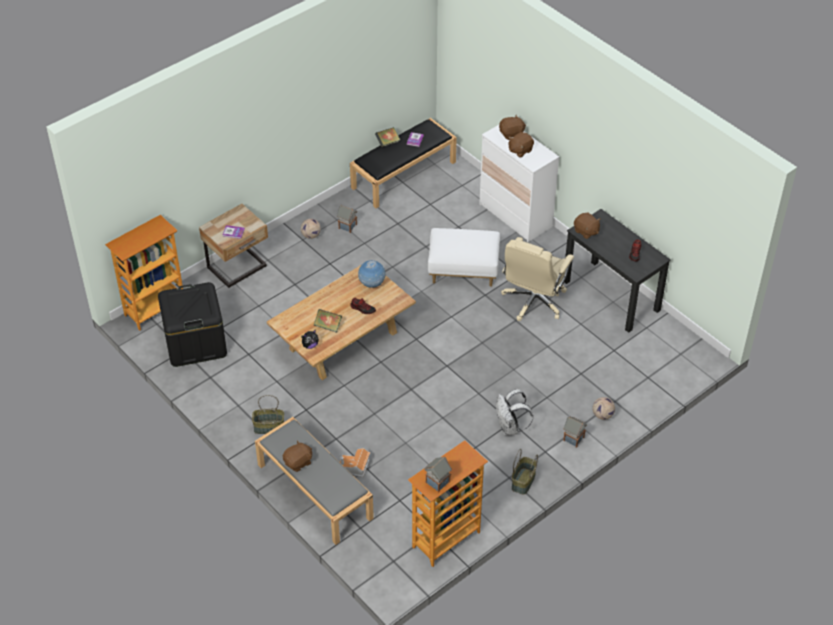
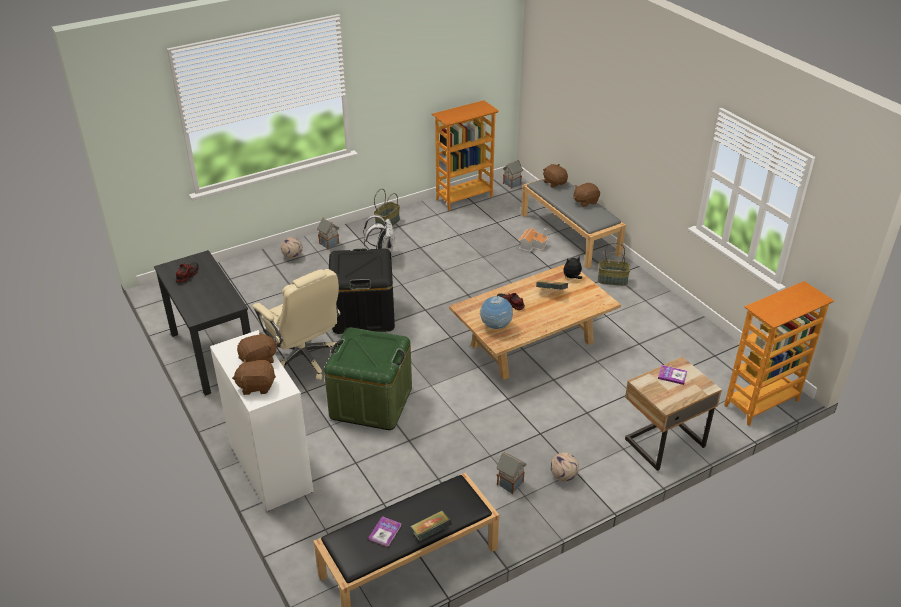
camera: 170 degrees left, 10 degrees down
black storage box [158,282,227,367] -> black storage box moved to [329,249,395,334]
toy house [424,457,452,492] -> toy house moved to [503,160,523,189]
white ottoman [428,228,500,287] -> green storage box [324,327,412,430]
beige office chair [501,237,574,321] -> beige office chair turned 105 degrees clockwise [252,269,340,380]
brown plush toy [574,212,601,239] -> brown plush toy moved to [543,164,568,188]

